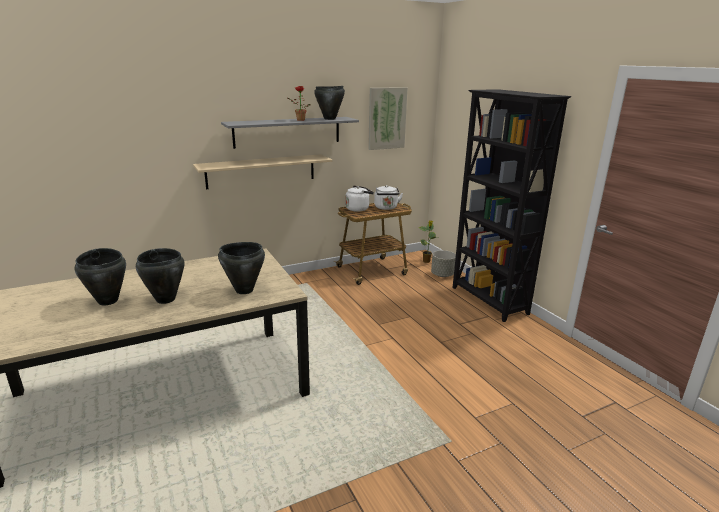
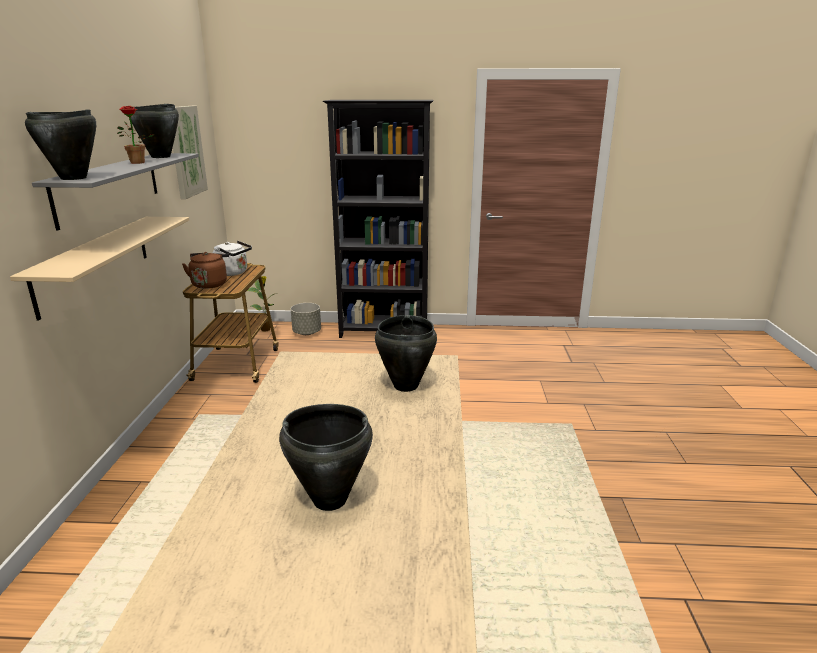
camera: 60 degrees left, 0 degrees up
black cooking pot [136,248,184,304] -> black cooking pot moved to [25,109,96,180]
white kettle [345,186,374,212] -> brown kettle [182,252,229,289]

